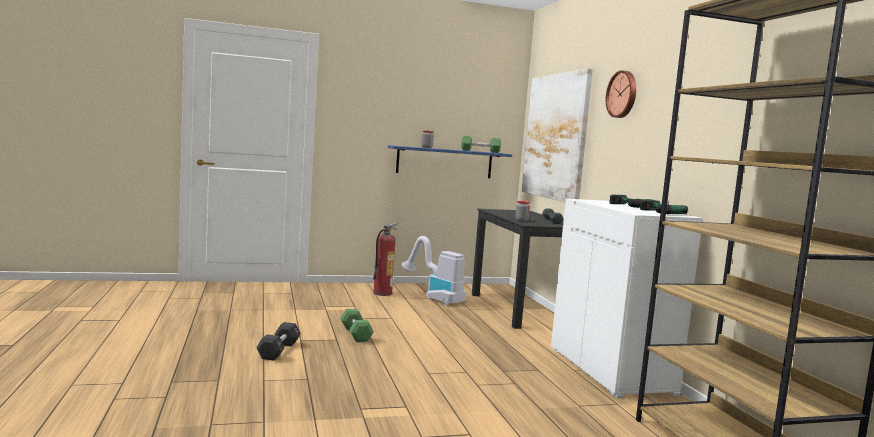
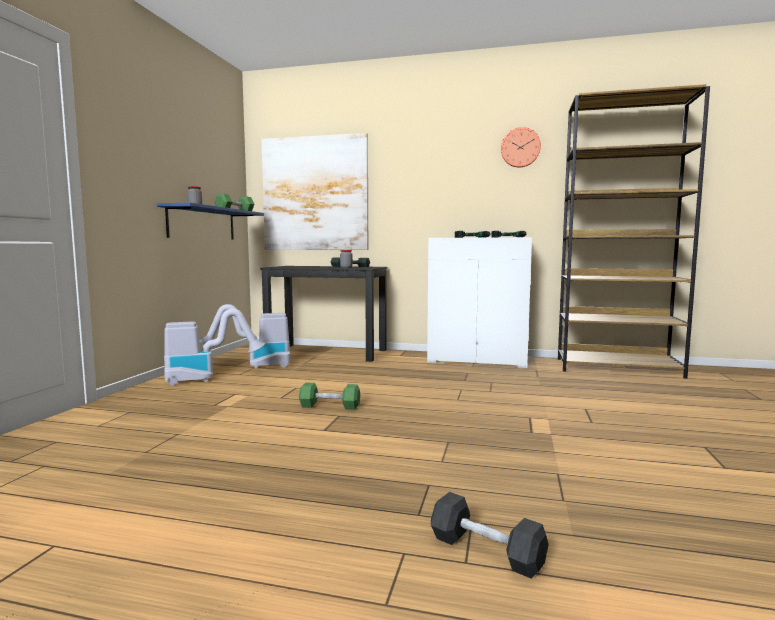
camera: 60 degrees left, 0 degrees up
black dumbbell [256,322,301,361] -> black dumbbell moved to [431,492,549,578]
fire extinguisher [373,223,398,296] -> vacuum cleaner [164,308,265,385]
wall clock [606,70,637,118] -> wall clock moved to [501,127,541,168]

